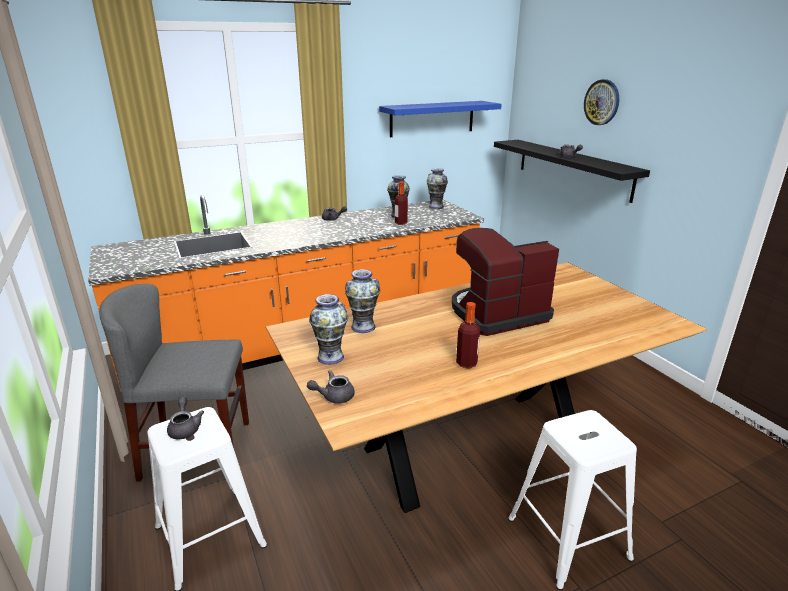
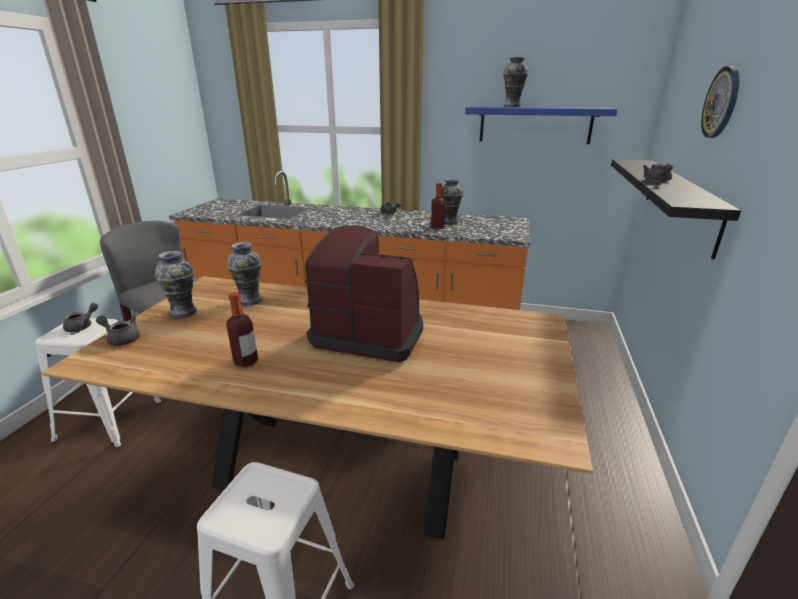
camera: 40 degrees right, 0 degrees up
vase [427,168,448,209] -> vase moved to [503,57,528,107]

